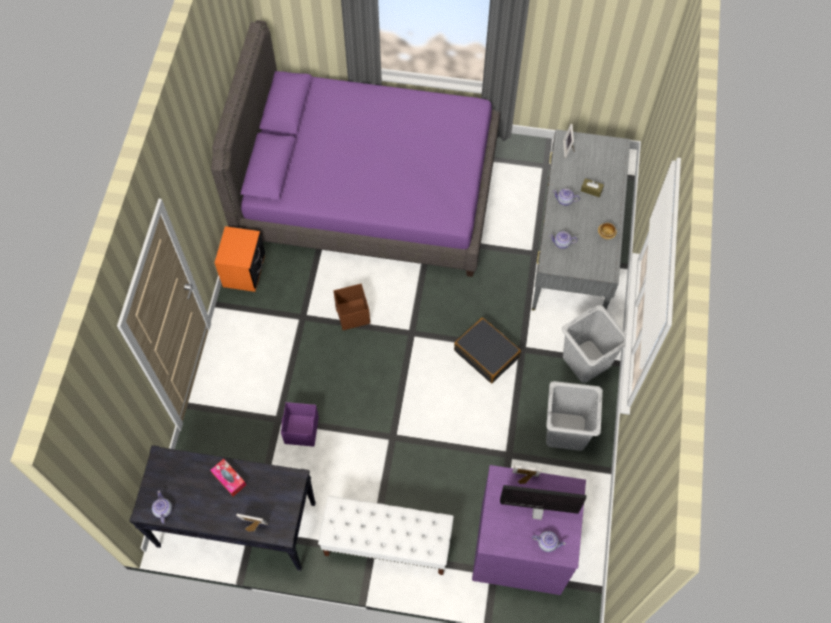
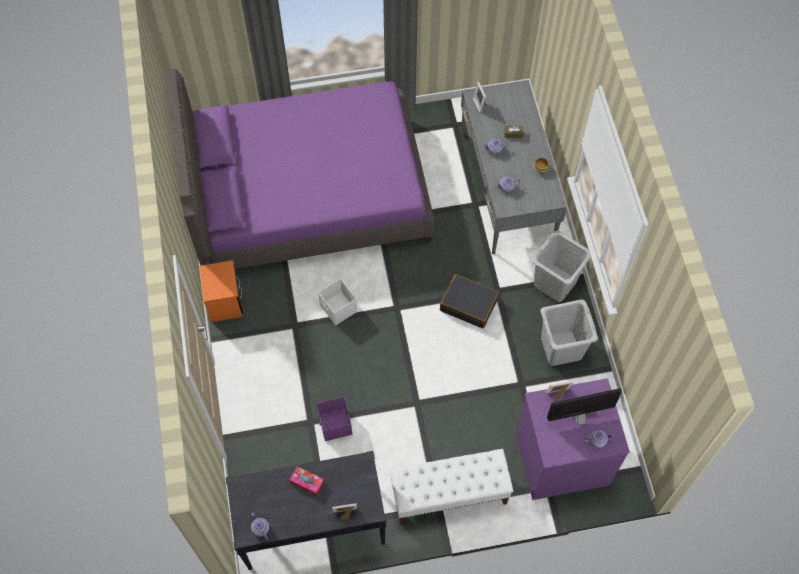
camera: 20 degrees left, 0 degrees up
brown storage box [333,284,370,330] -> white storage box [318,278,357,325]

